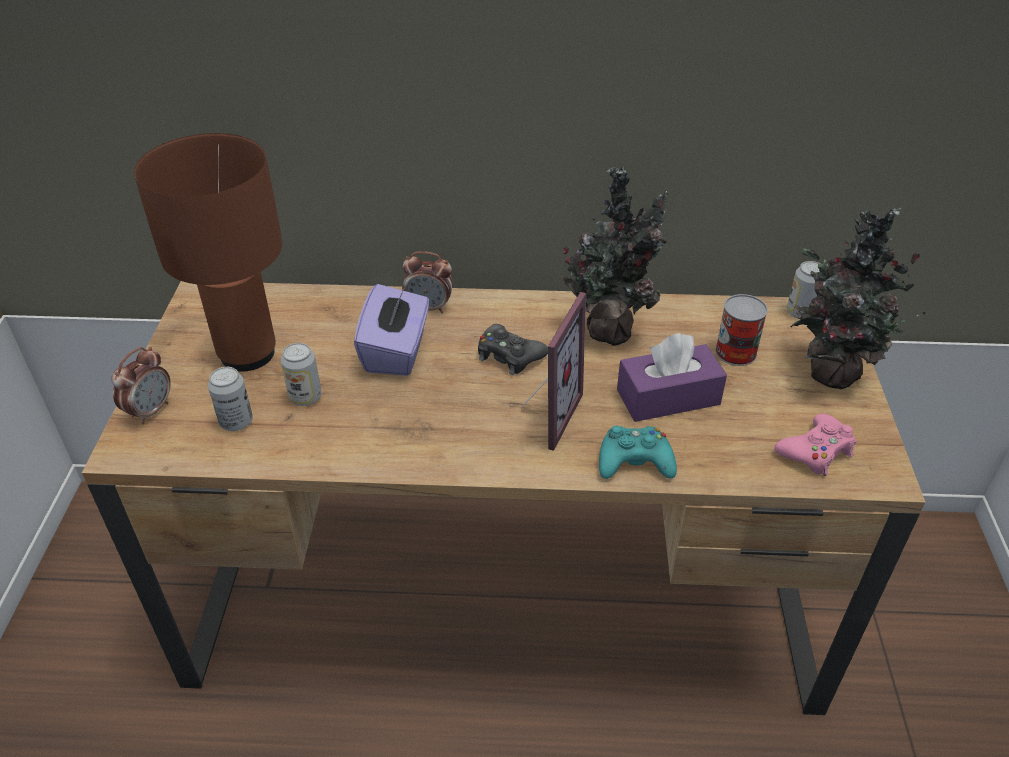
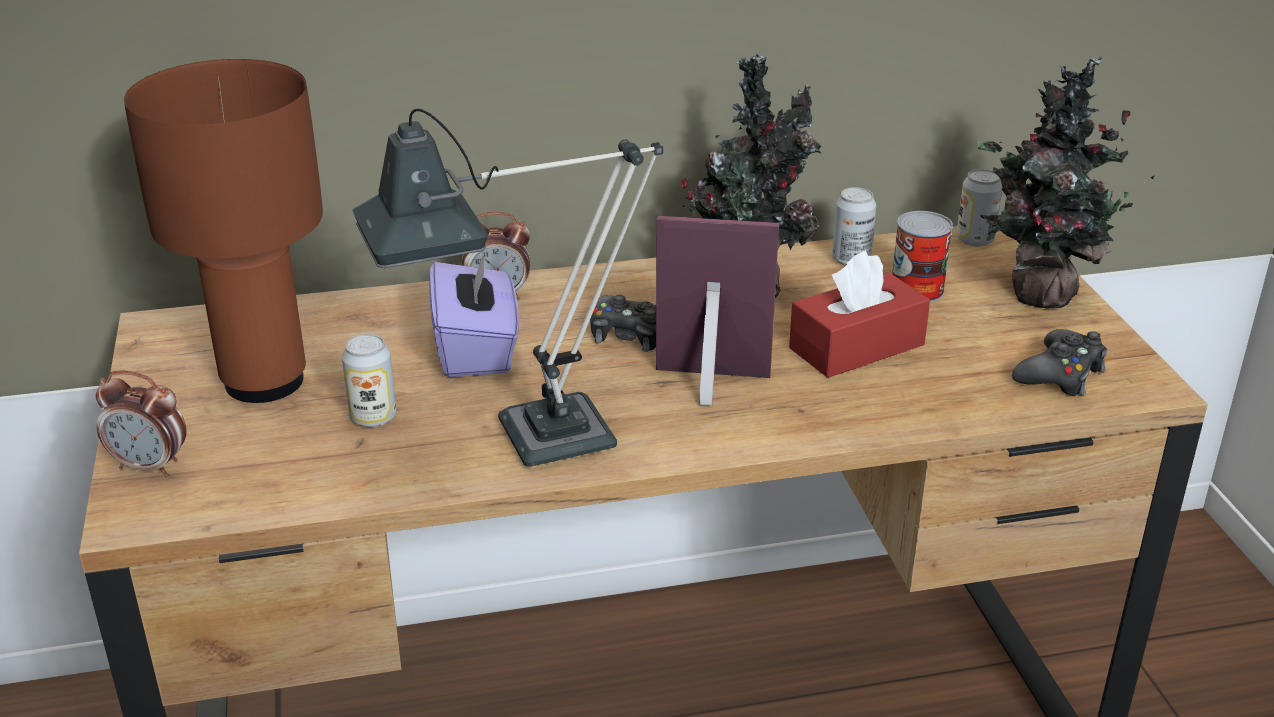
camera: 15 degrees left, 10 degrees down
alarm clock [111,346,171,425] -> alarm clock turned 90 degrees clockwise [96,370,187,476]
can [208,367,253,431] -> can moved to [832,187,876,266]
picture frame [522,292,586,451] -> picture frame turned 90 degrees counterclockwise [656,216,779,406]
turquoise game controller [599,426,677,479] -> none
purple tissue box [617,333,727,422] -> red tissue box [789,251,930,378]
pink game controller [774,413,857,476] -> black game controller [1012,329,1107,396]
none -> table lamp [353,109,663,467]

